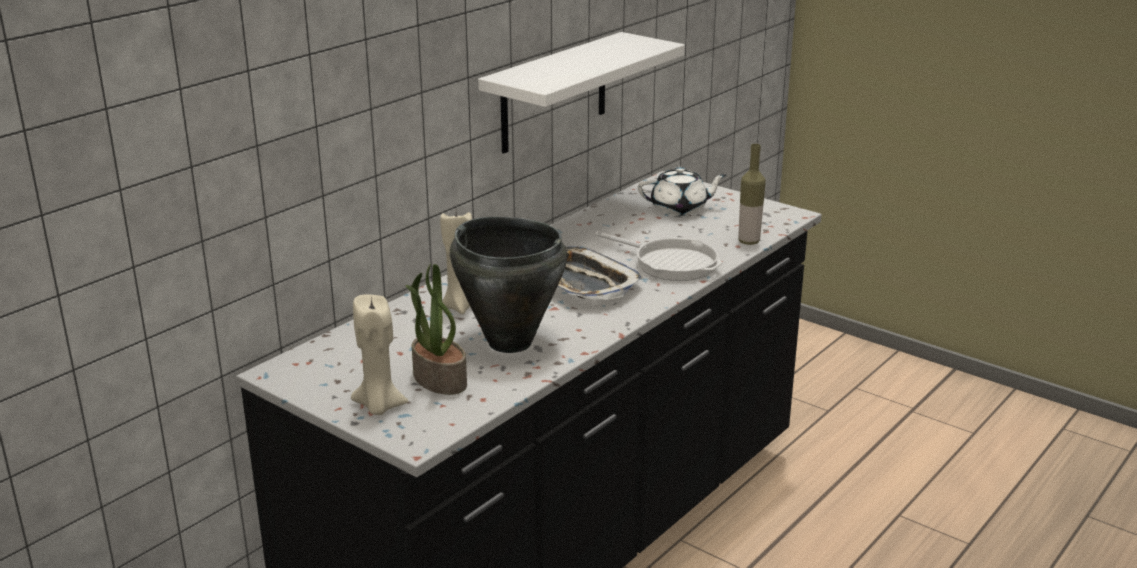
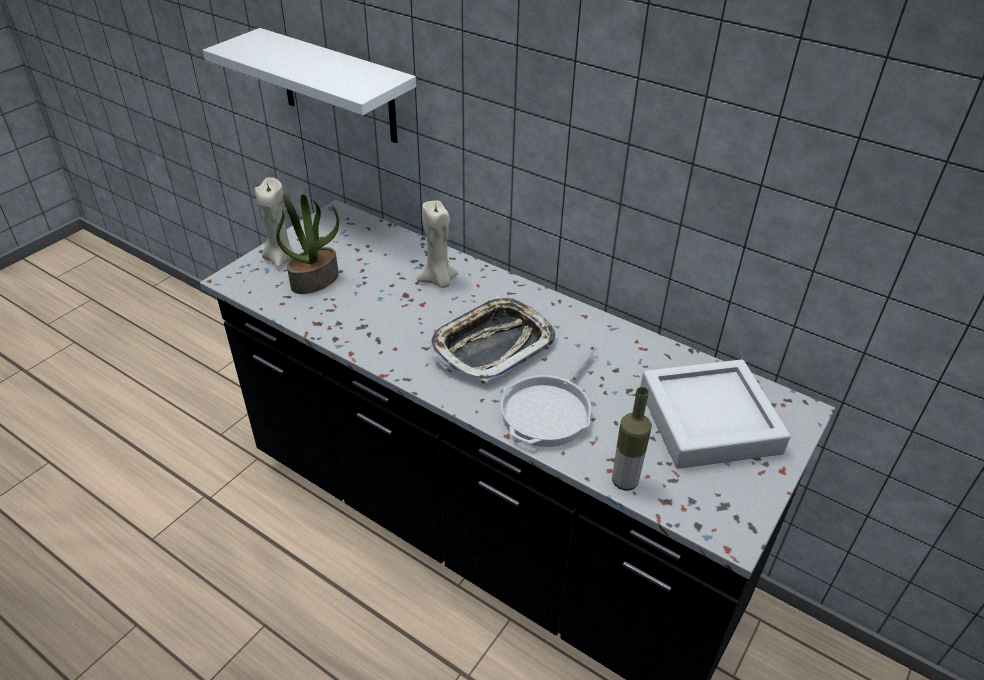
camera: 85 degrees right, 15 degrees up
black cooking pot [450,217,567,353] -> none
white shelf [478,32,685,153] -> white shelf moved to [203,28,416,143]
white teapot [638,167,727,216] -> grey tray [640,359,791,469]

